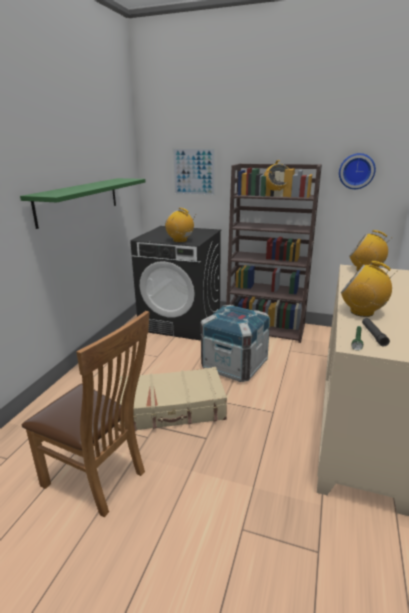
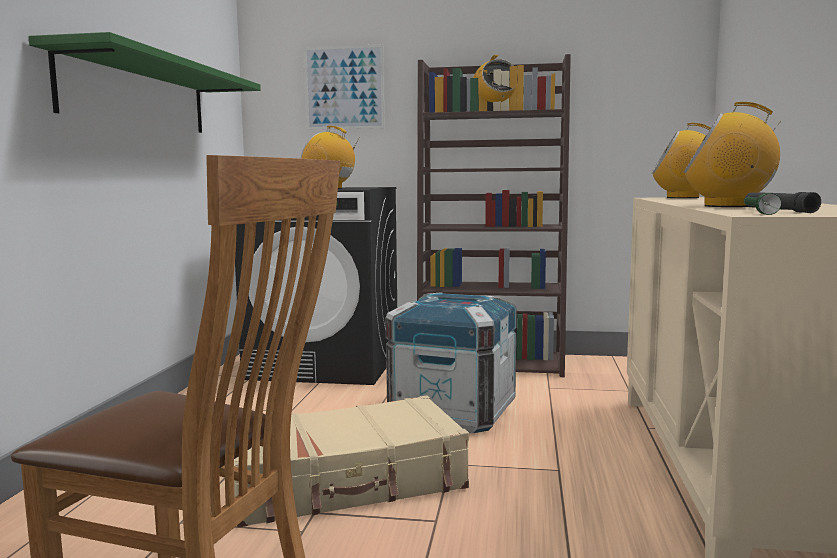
camera: 10 degrees left, 15 degrees down
wall clock [339,153,376,189] -> none

